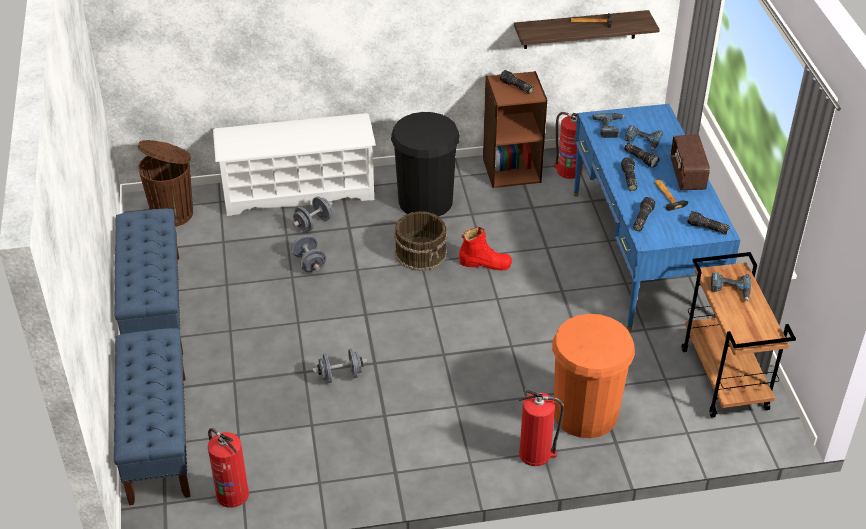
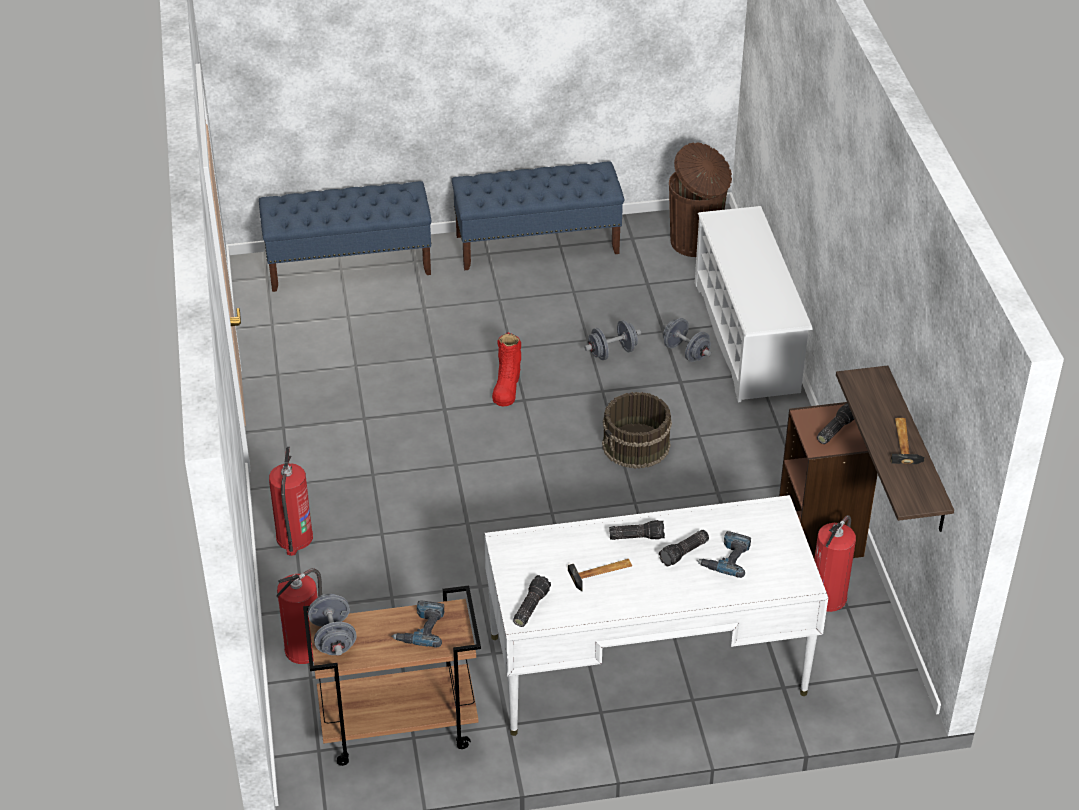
camera: 90 degrees right, 0 degrees up
fire extinguisher [208,428,249,507] -> fire extinguisher moved to [276,568,322,664]
grey dumbbell [312,348,368,383] -> grey dumbbell moved to [308,594,357,656]
black trash can [391,112,460,217] -> none
red boot [459,227,512,271] -> red boot moved to [492,332,521,406]
orange trash can [552,314,635,438] -> none
blue desk [574,104,740,331] -> white desk [484,495,828,736]
power drill [592,113,626,138] -> none
flashlight [633,197,655,231] -> none
radio [670,135,710,190] -> none

